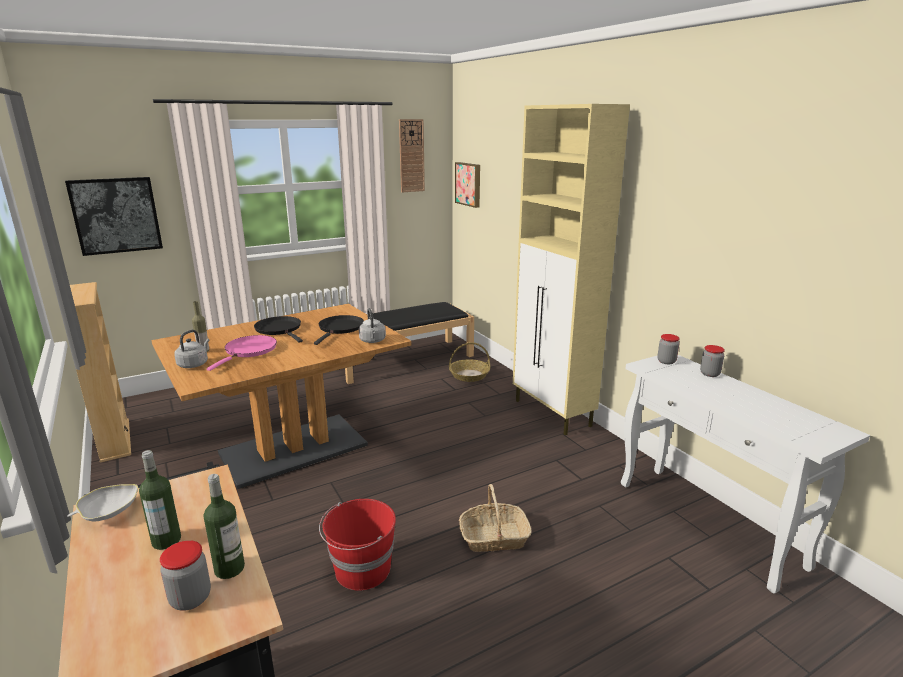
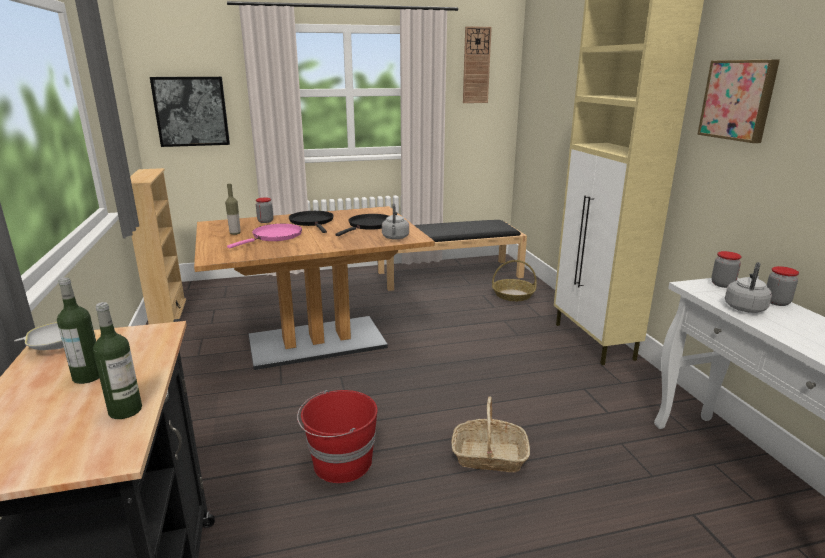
camera: 15 degrees right, 0 degrees up
jar [160,540,211,611] -> jar moved to [256,198,273,223]
grey kettle [174,330,209,368] -> grey kettle moved to [725,262,772,313]
picture [455,162,480,208] -> picture moved to [697,60,780,143]

